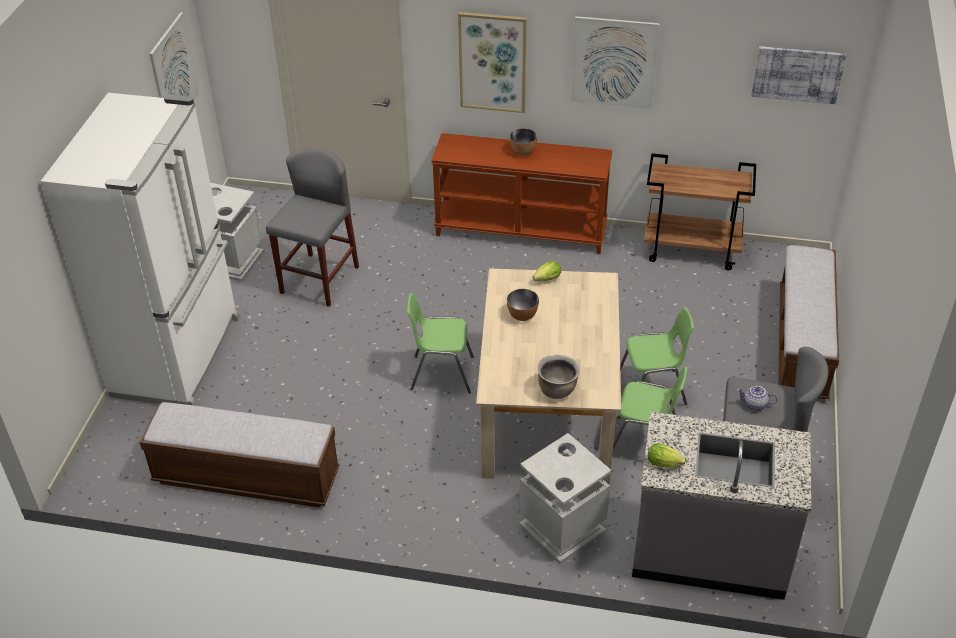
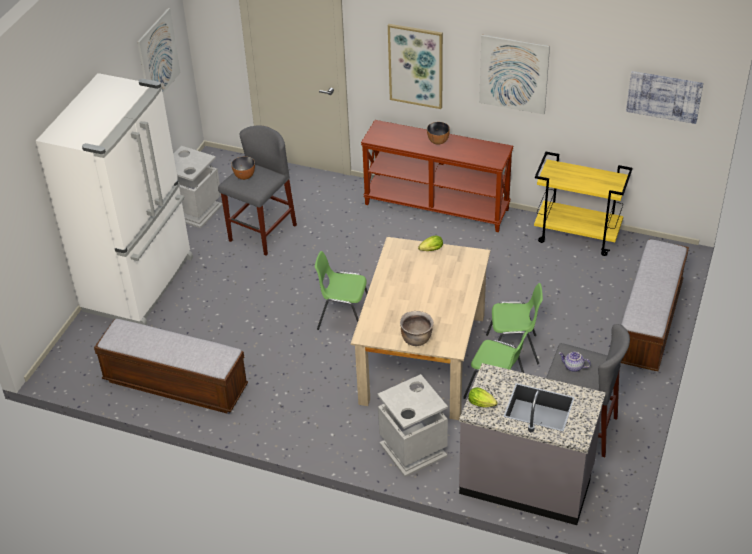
camera: 10 degrees right, 0 degrees up
bowl [507,289,539,321] -> bowl moved to [231,156,255,180]
brown cart [644,153,756,270] -> yellow cart [534,152,633,256]

